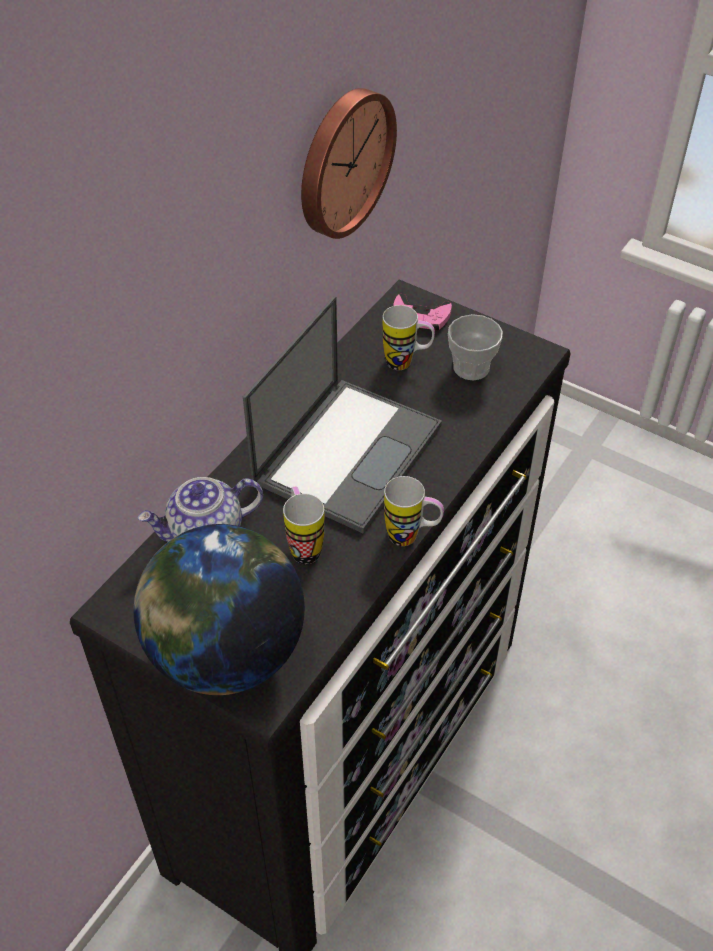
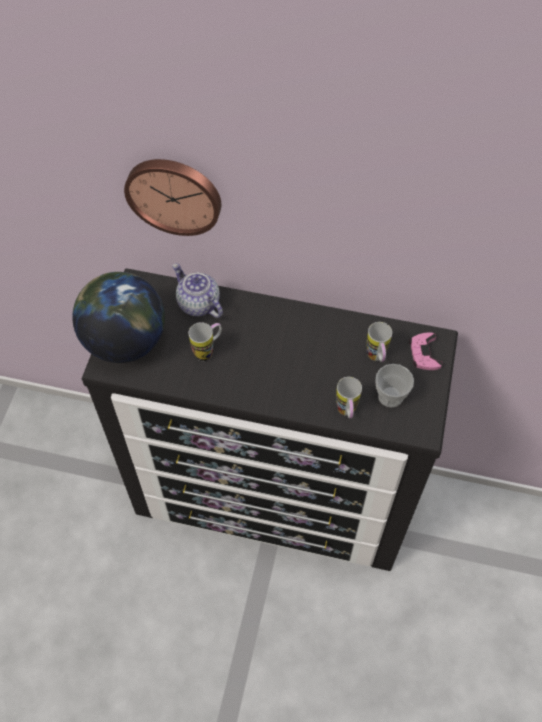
camera: 70 degrees right, 10 degrees up
laptop [243,296,442,533] -> none
wall clock [301,88,397,239] -> wall clock moved to [124,159,221,236]
mug [384,476,444,546] -> mug moved to [336,377,362,418]

